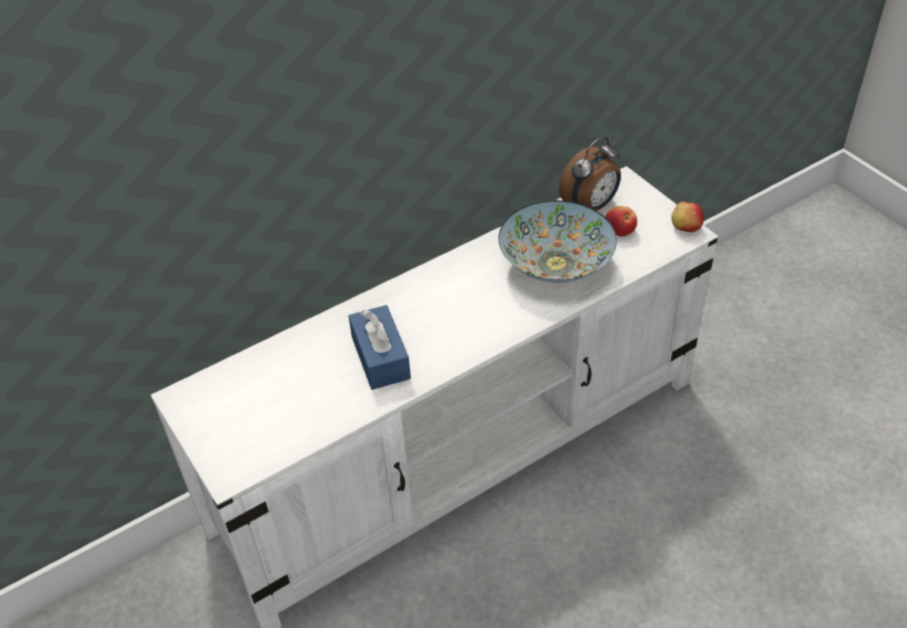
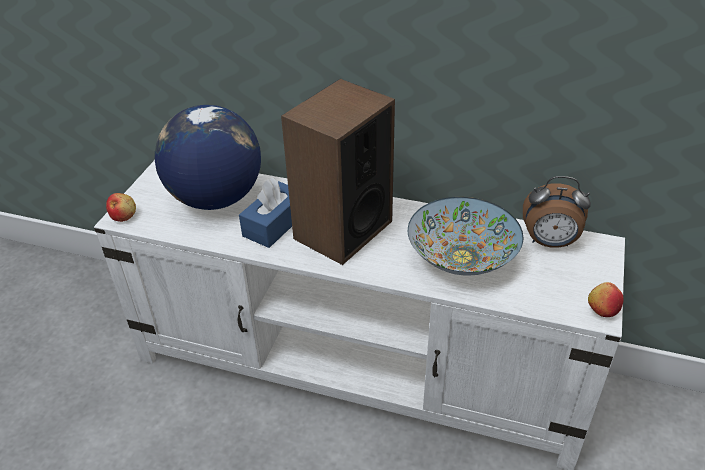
camera: 50 degrees right, 5 degrees down
apple [605,206,637,237] -> apple moved to [106,193,136,222]
none -> globe [154,105,261,210]
none -> speaker [281,79,395,265]

